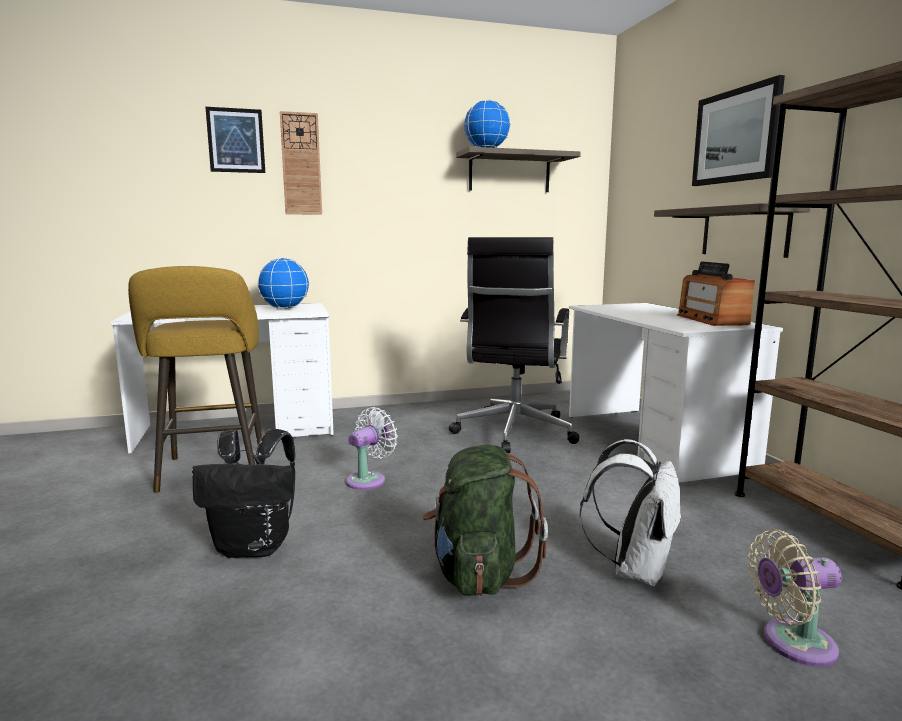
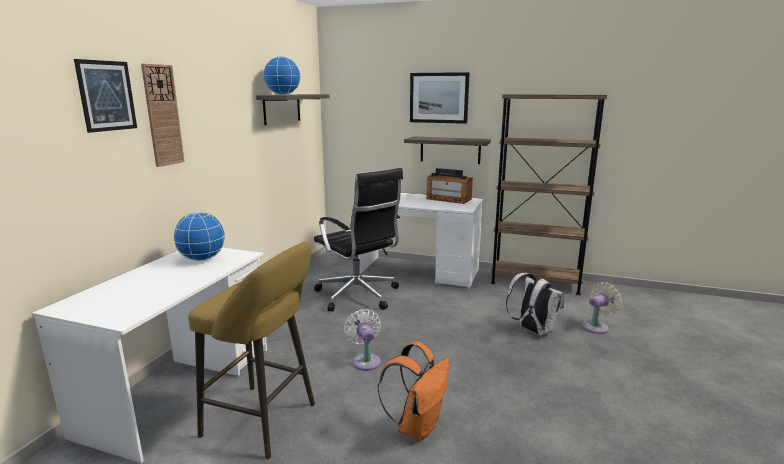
camera: 55 degrees left, 5 degrees up
black backpack [192,429,296,558] -> orange backpack [378,342,449,441]
green backpack [423,445,548,596] -> none
beige fan [748,529,842,667] -> beige fan turned 150 degrees counterclockwise [582,282,622,334]

